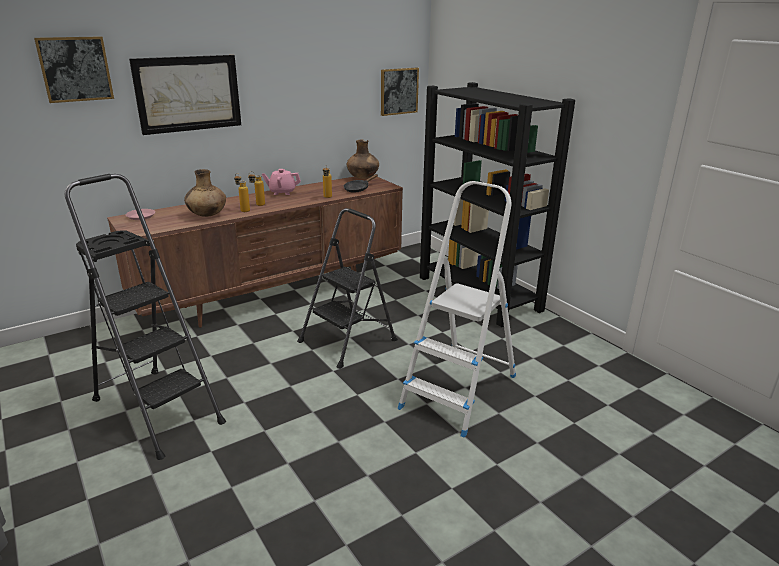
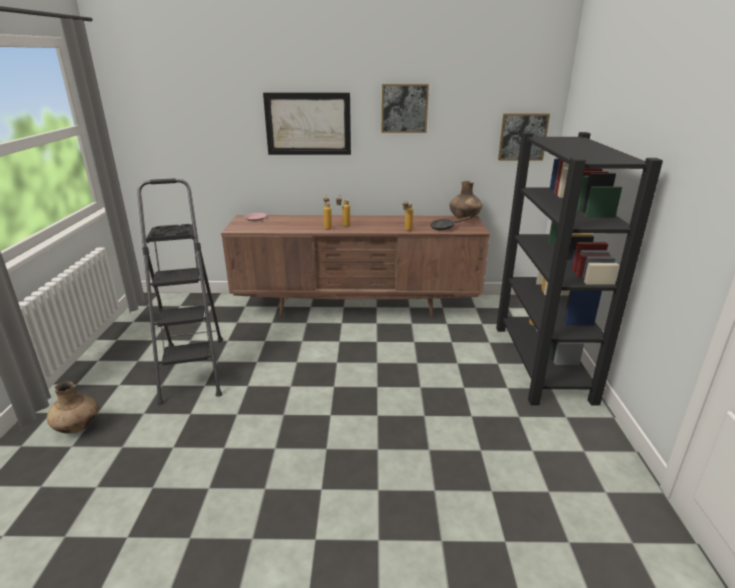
camera: 35 degrees right, 0 degrees up
picture [34,36,114,103] -> picture moved to [382,84,429,133]
brown vase [184,169,226,217] -> brown vase moved to [47,381,98,434]
pink teapot [262,169,301,195] -> none
black step ladder [297,208,398,369] -> none
white step ladder [398,181,516,437] -> none

